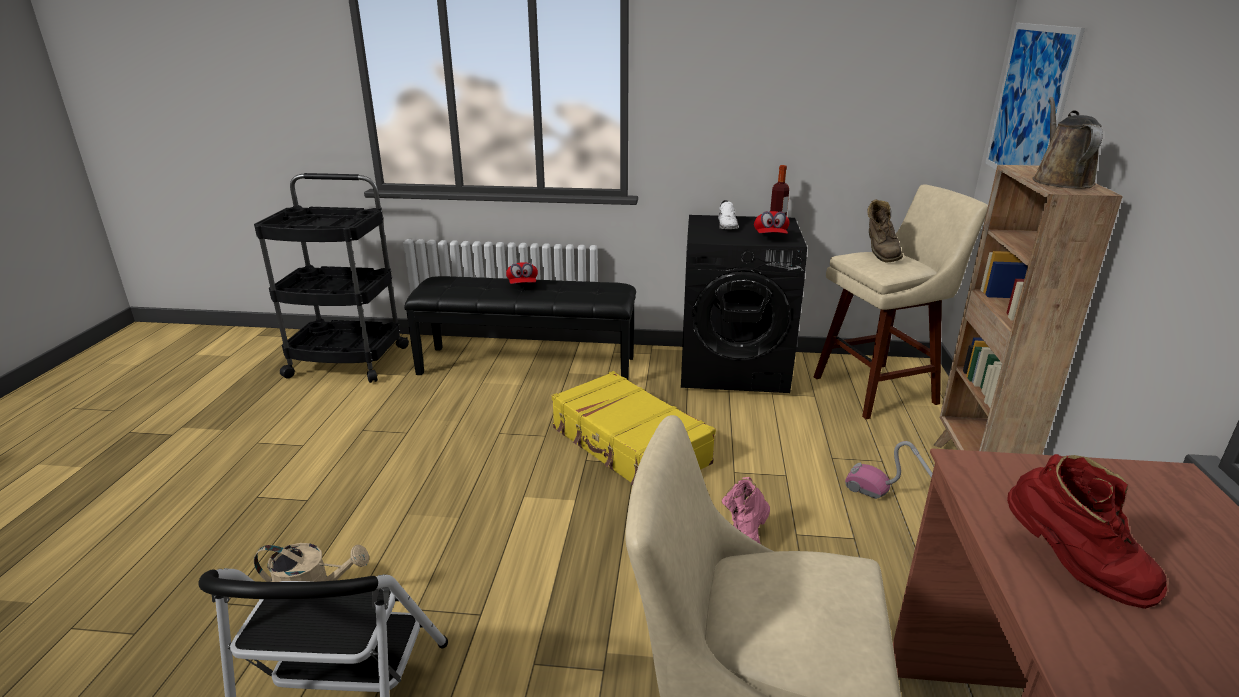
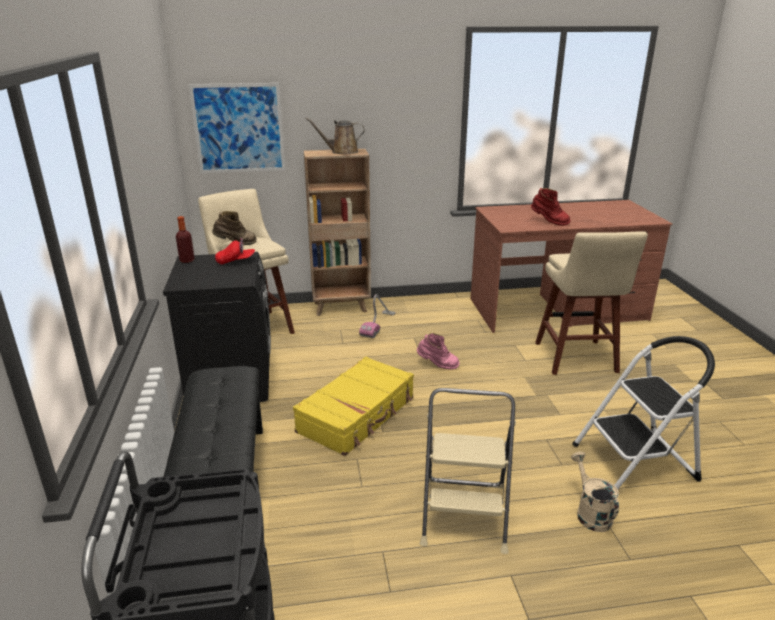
camera: 105 degrees left, 0 degrees up
red cap [506,262,538,284] -> none
white shoe [718,200,739,229] -> none
red boot [1007,454,1167,609] -> red boot turned 90 degrees clockwise [531,188,570,226]
none -> beige step ladder [420,388,516,554]

